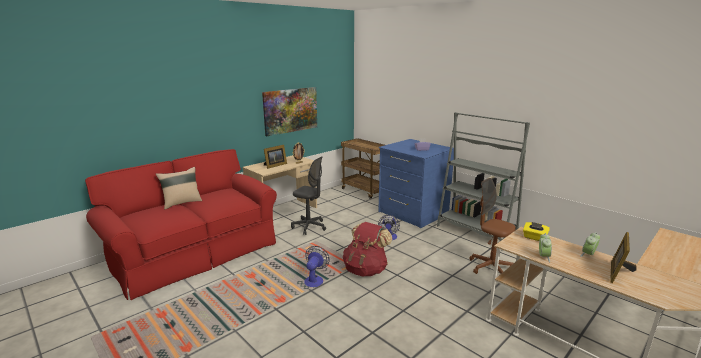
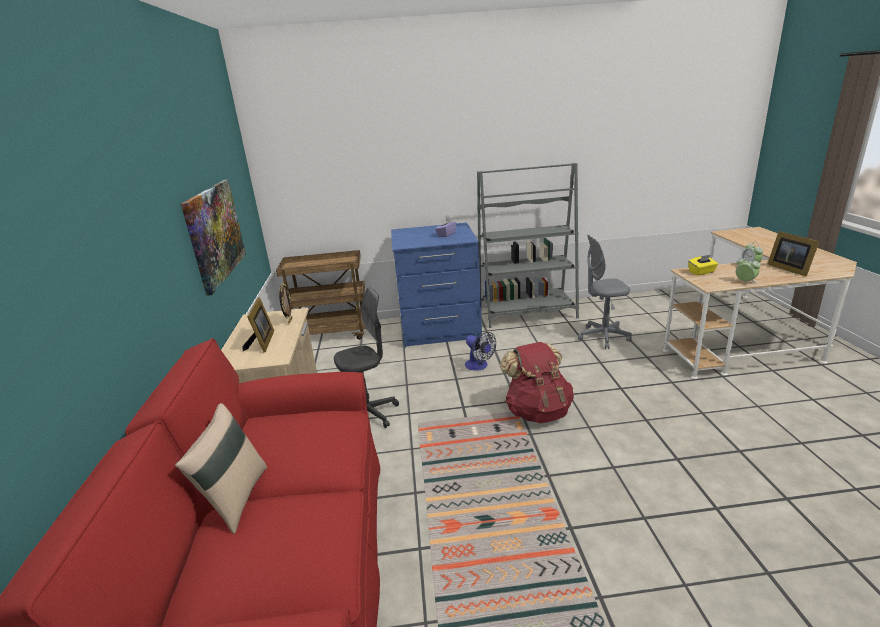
camera: 50 degrees left, 5 degrees up
fan [304,246,330,288] -> none
brown office chair [469,178,516,274] -> grey office chair [578,235,632,349]

